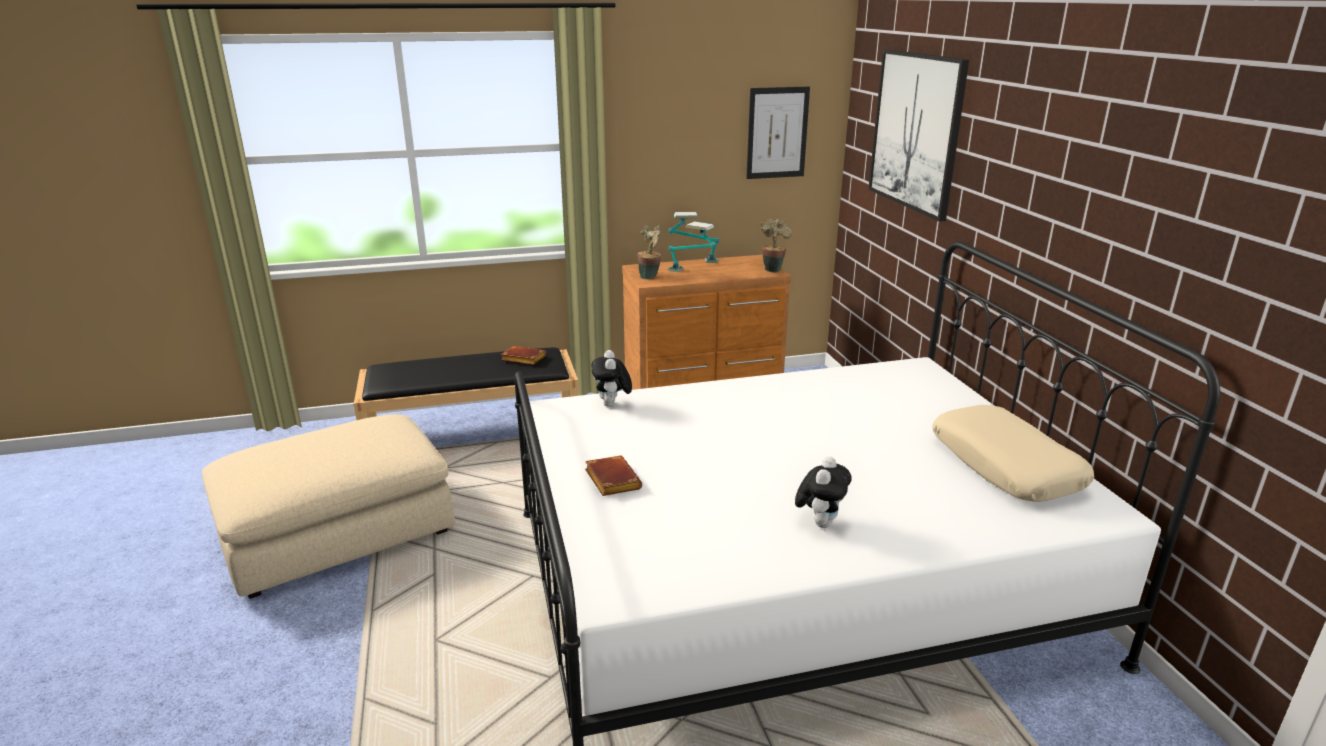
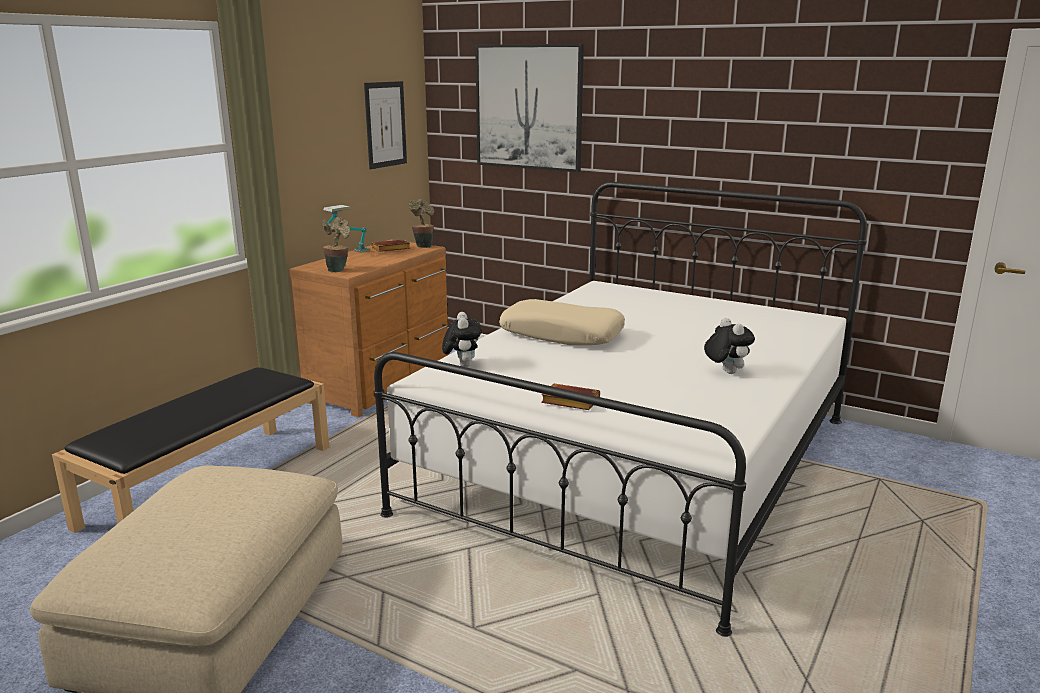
camera: 45 degrees left, 5 degrees down
brown book [501,346,546,365] -> brown book moved to [372,240,410,252]
plush toy [591,350,632,407] -> plush toy turned 135 degrees counterclockwise [442,312,481,367]
table lamp [668,221,717,272] -> none
beige pillow [932,405,1094,502] -> beige pillow moved to [499,299,625,345]

